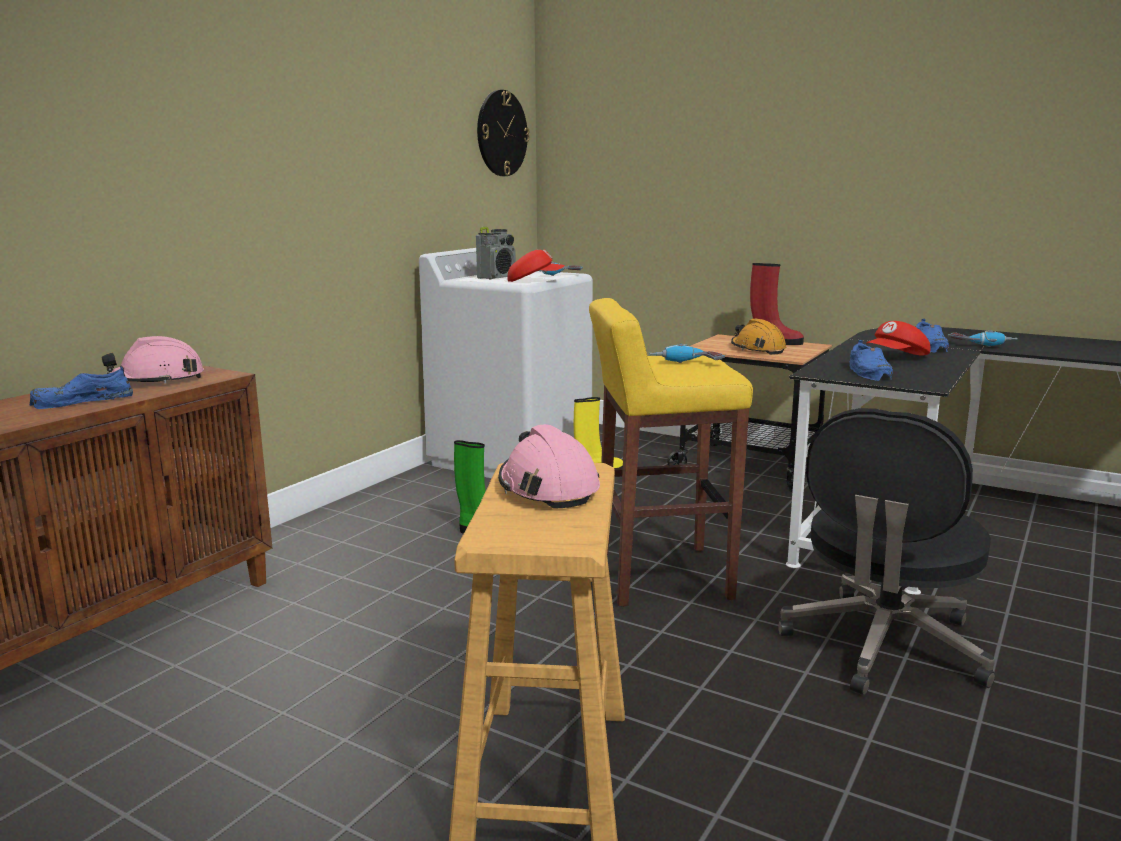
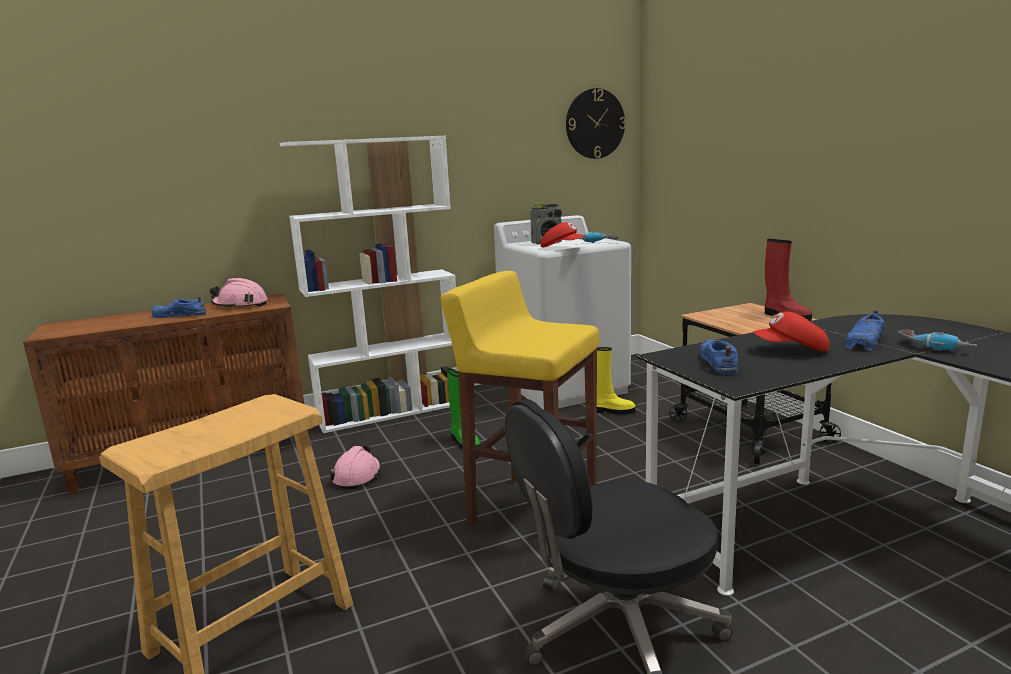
camera: 35 degrees right, 0 degrees up
pink hard hat [498,424,600,509] -> pink hard hat moved to [330,445,381,489]
power drill [649,344,725,363] -> none
orange hard hat [731,319,786,355] -> none
blue shoe [849,340,893,381] -> blue shoe turned 150 degrees clockwise [700,339,738,375]
none -> white bookcase [280,136,456,433]

